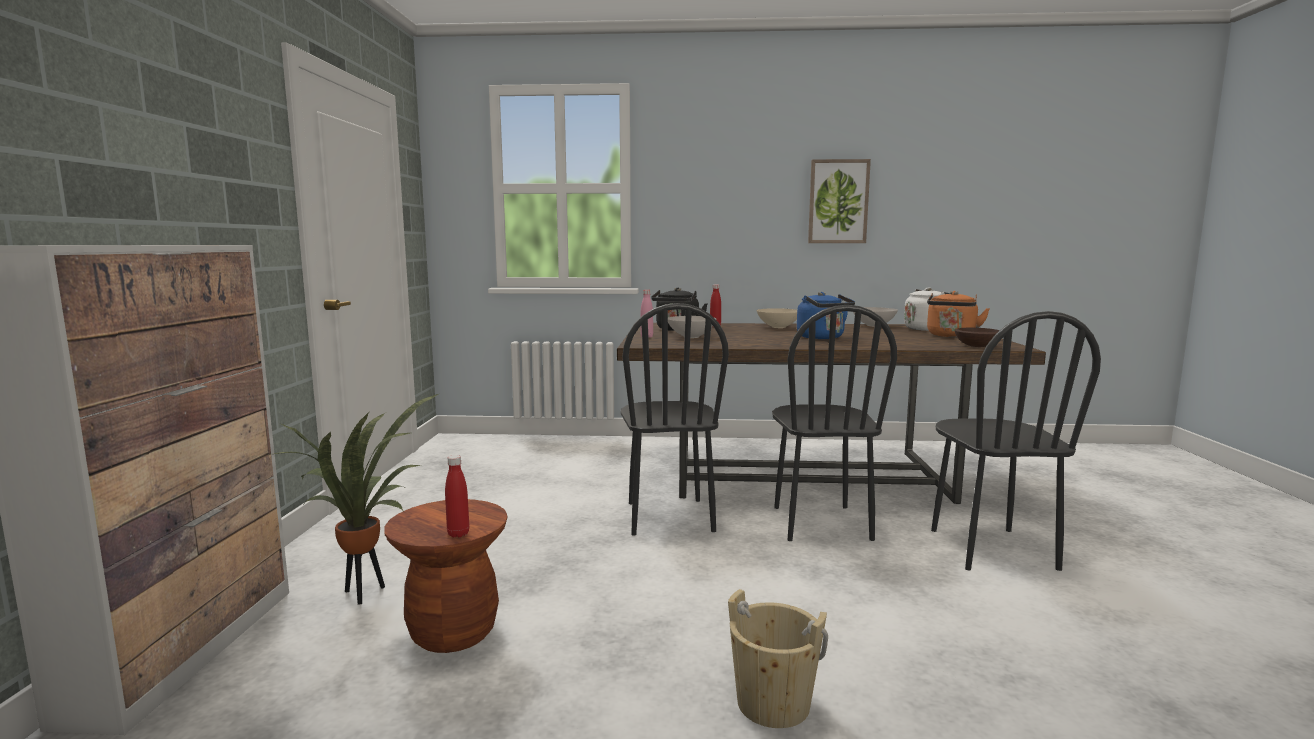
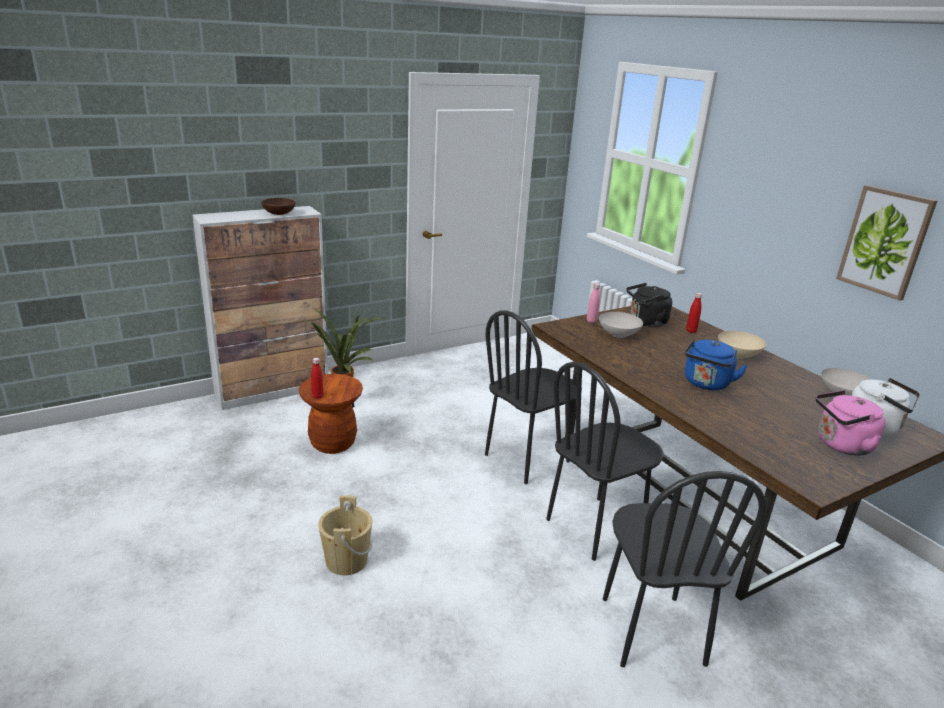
camera: 55 degrees right, 15 degrees up
orange kettle [927,291,990,337] -> pink kettle [816,390,885,456]
black chair [931,311,1101,571] -> black chair turned 60 degrees counterclockwise [603,471,766,667]
brown bowl [955,328,1000,347] -> brown bowl moved to [261,198,296,215]

